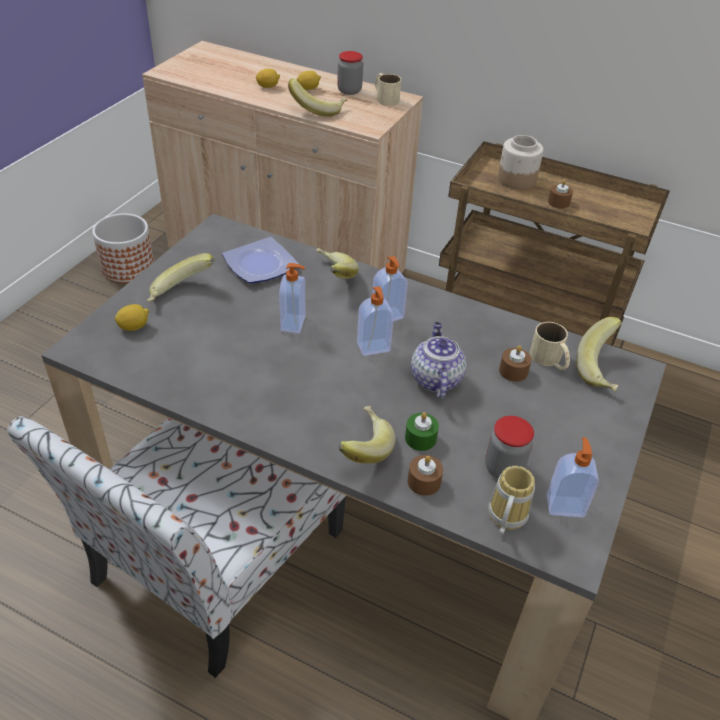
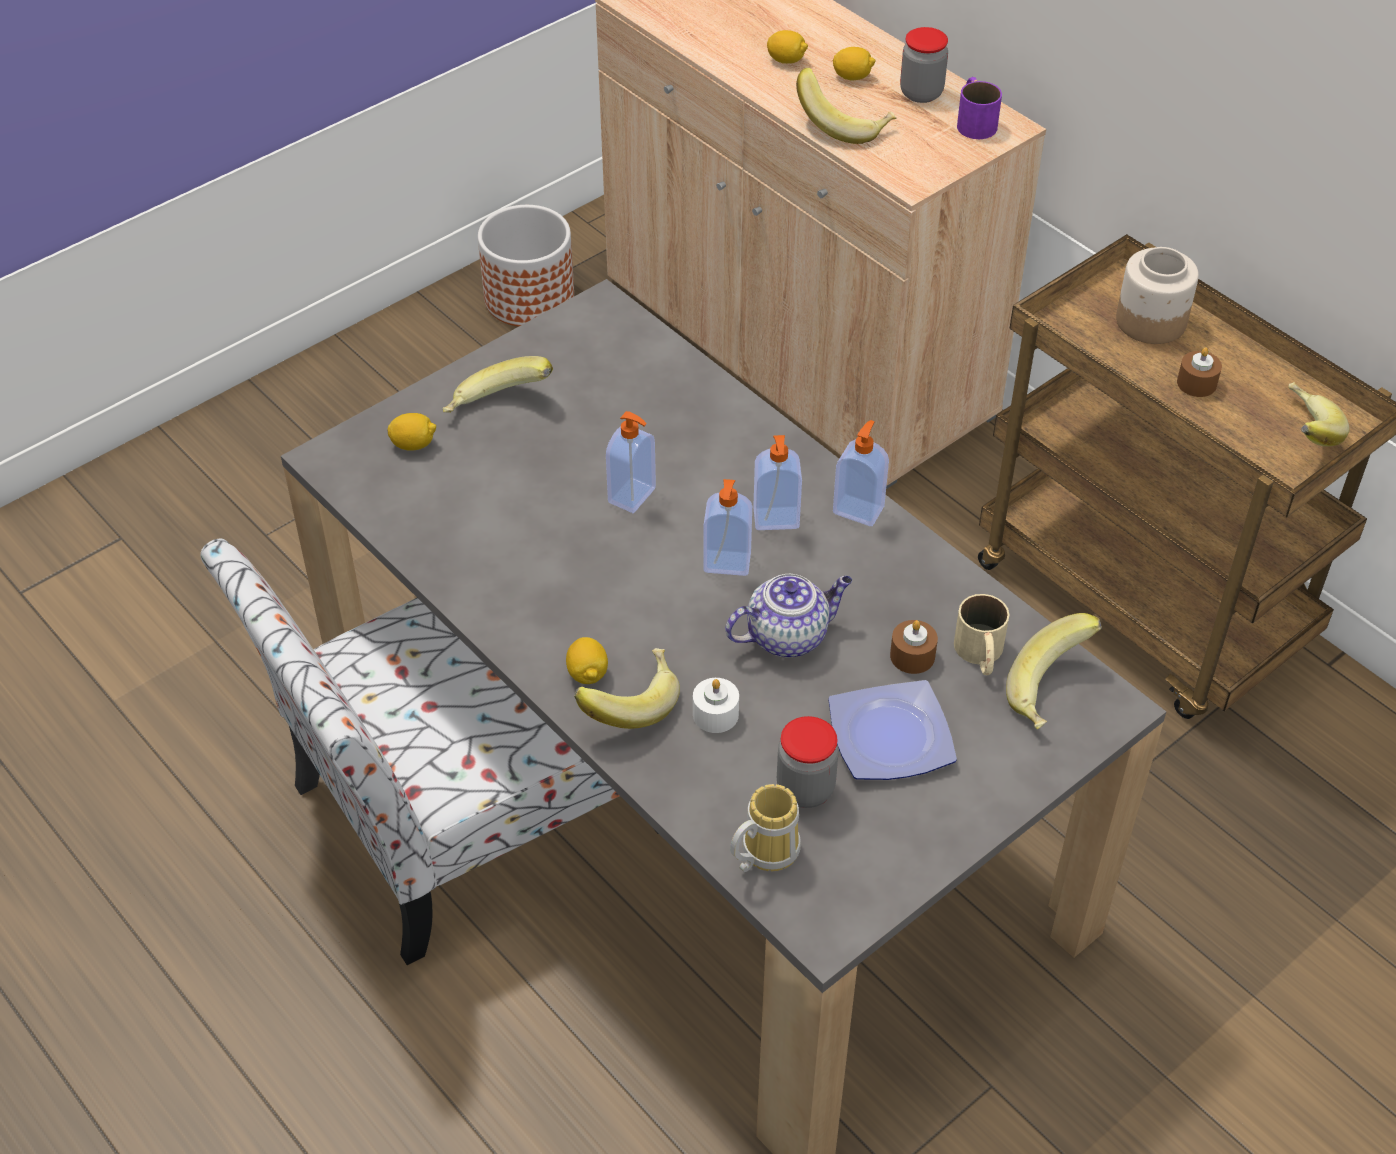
camera: 25 degrees right, 5 degrees up
plate [222,237,299,284] -> plate moved to [828,680,957,780]
banana [316,248,359,279] -> banana moved to [1288,382,1350,447]
beige mug [375,73,401,106] -> purple mug [957,77,1002,139]
green candle [405,412,439,451] -> white candle [693,678,739,733]
brown candle [408,455,443,496] -> none
teapot [411,322,467,398] -> teapot turned 45 degrees clockwise [725,574,852,657]
soap dispenser [547,437,599,517] -> soap dispenser moved to [833,420,889,526]
none -> lemon [566,637,608,684]

